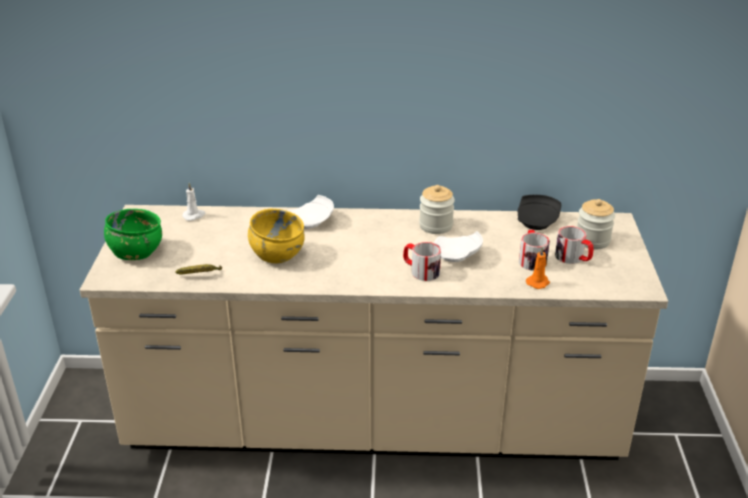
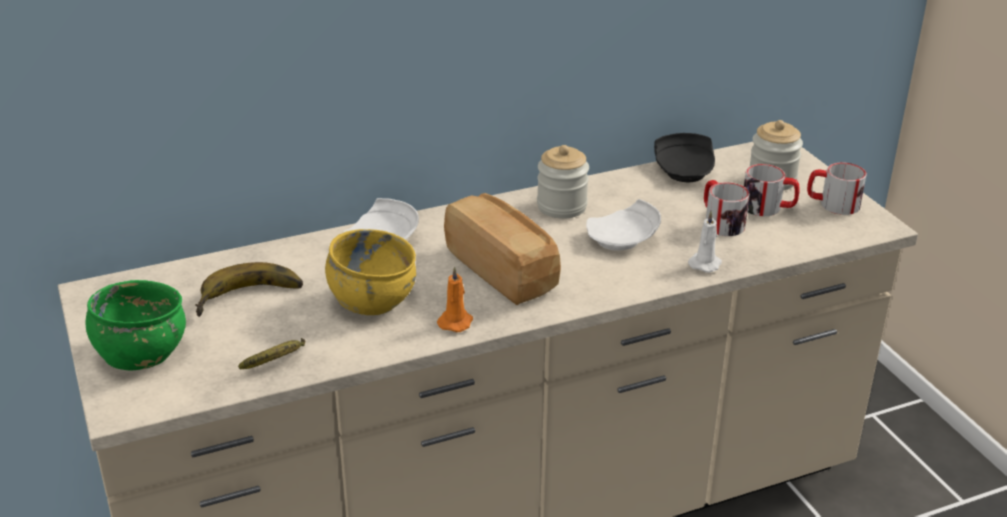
camera: 25 degrees left, 0 degrees up
white candle [182,183,205,221] -> white candle moved to [688,210,722,273]
mug [403,242,441,281] -> mug moved to [807,163,867,215]
orange candle [526,247,550,289] -> orange candle moved to [437,267,473,332]
none -> banana [195,262,303,317]
none -> bread [444,193,561,305]

